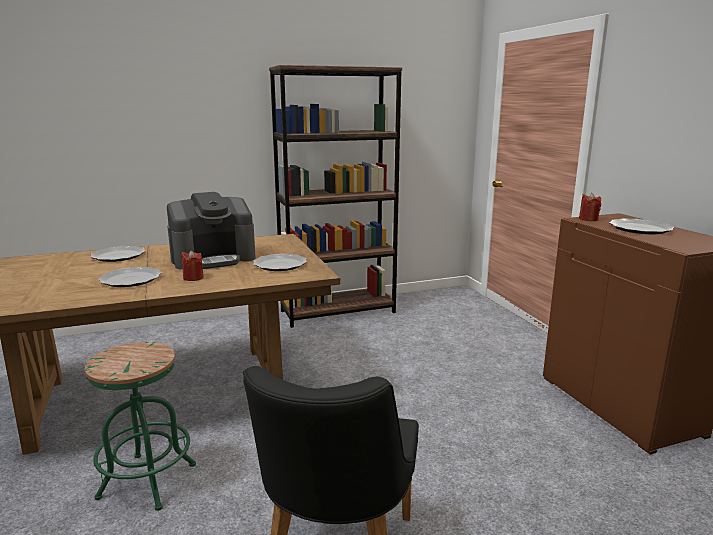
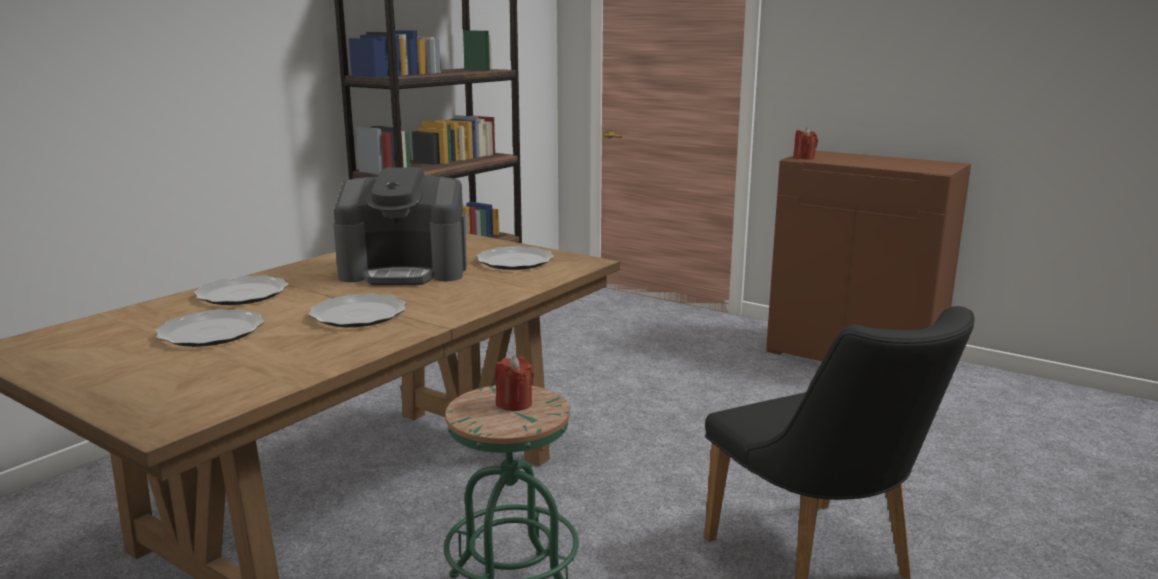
camera: 35 degrees left, 0 degrees up
coffee machine [167,192,256,270] -> coffee machine turned 60 degrees clockwise [333,167,467,285]
red candle [181,250,204,281] -> red candle moved to [496,356,534,411]
plate [609,218,675,234] -> plate moved to [155,309,264,347]

